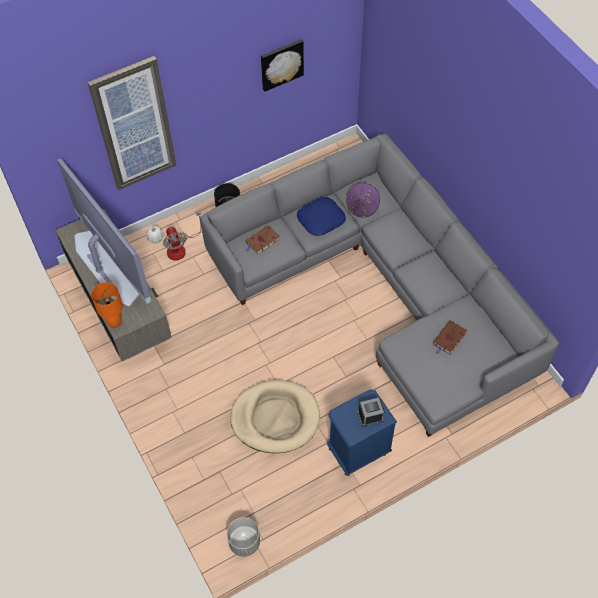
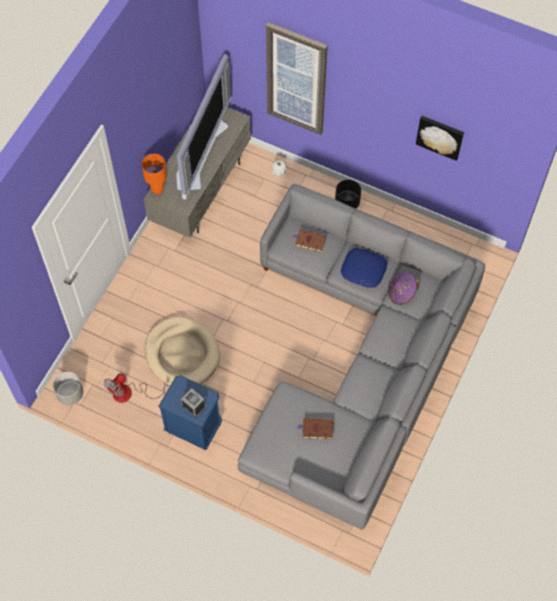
camera: 55 degrees right, 5 degrees up
fan [163,210,201,261] -> fan moved to [103,373,168,403]

